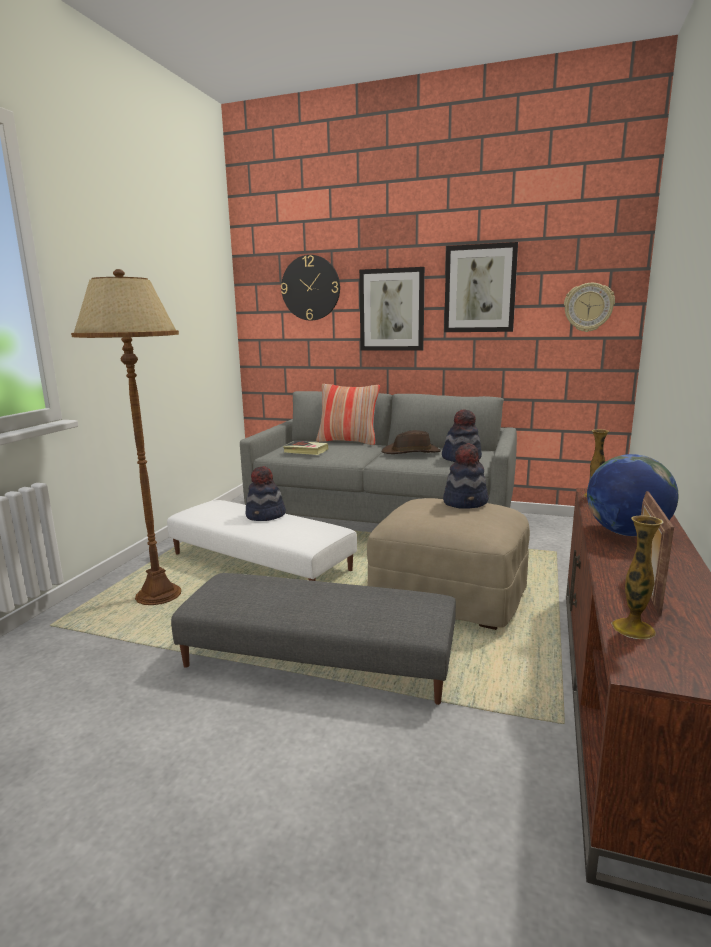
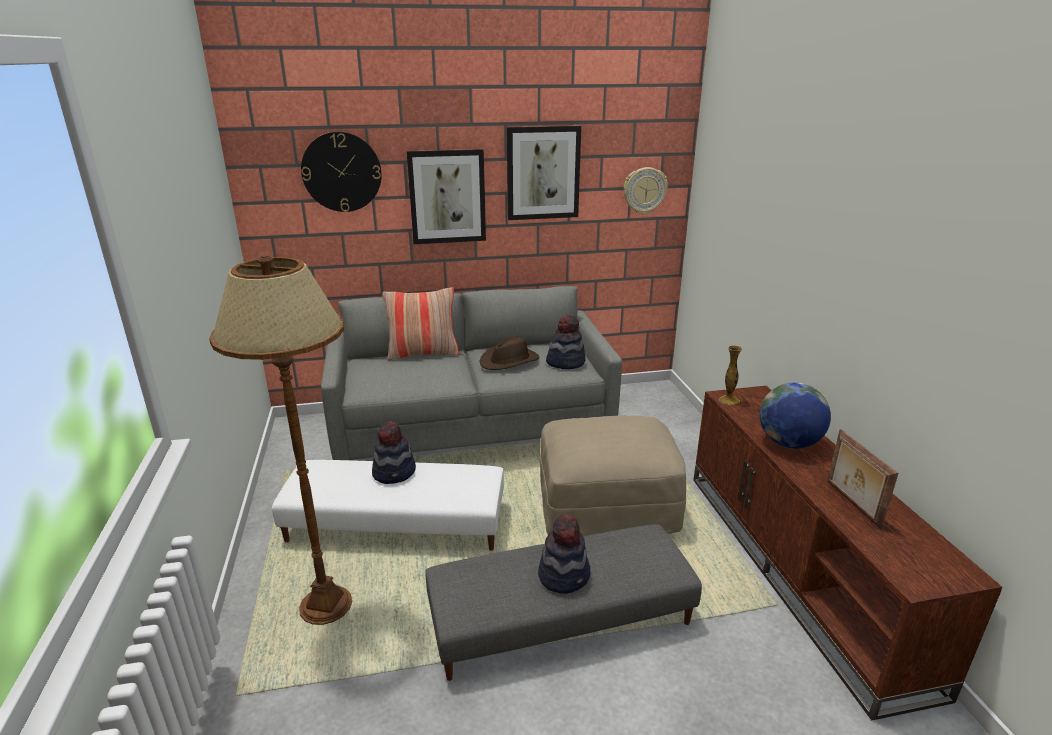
camera: 30 degrees left, 10 degrees up
book [283,441,328,455] -> none
hat [443,443,489,509] -> hat moved to [538,514,591,594]
vase [611,516,664,639] -> none

